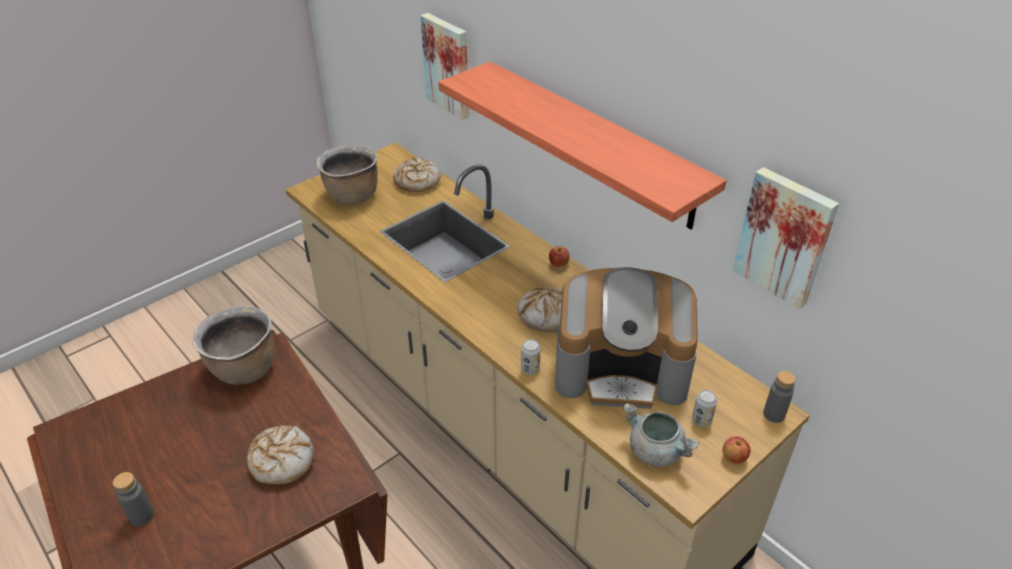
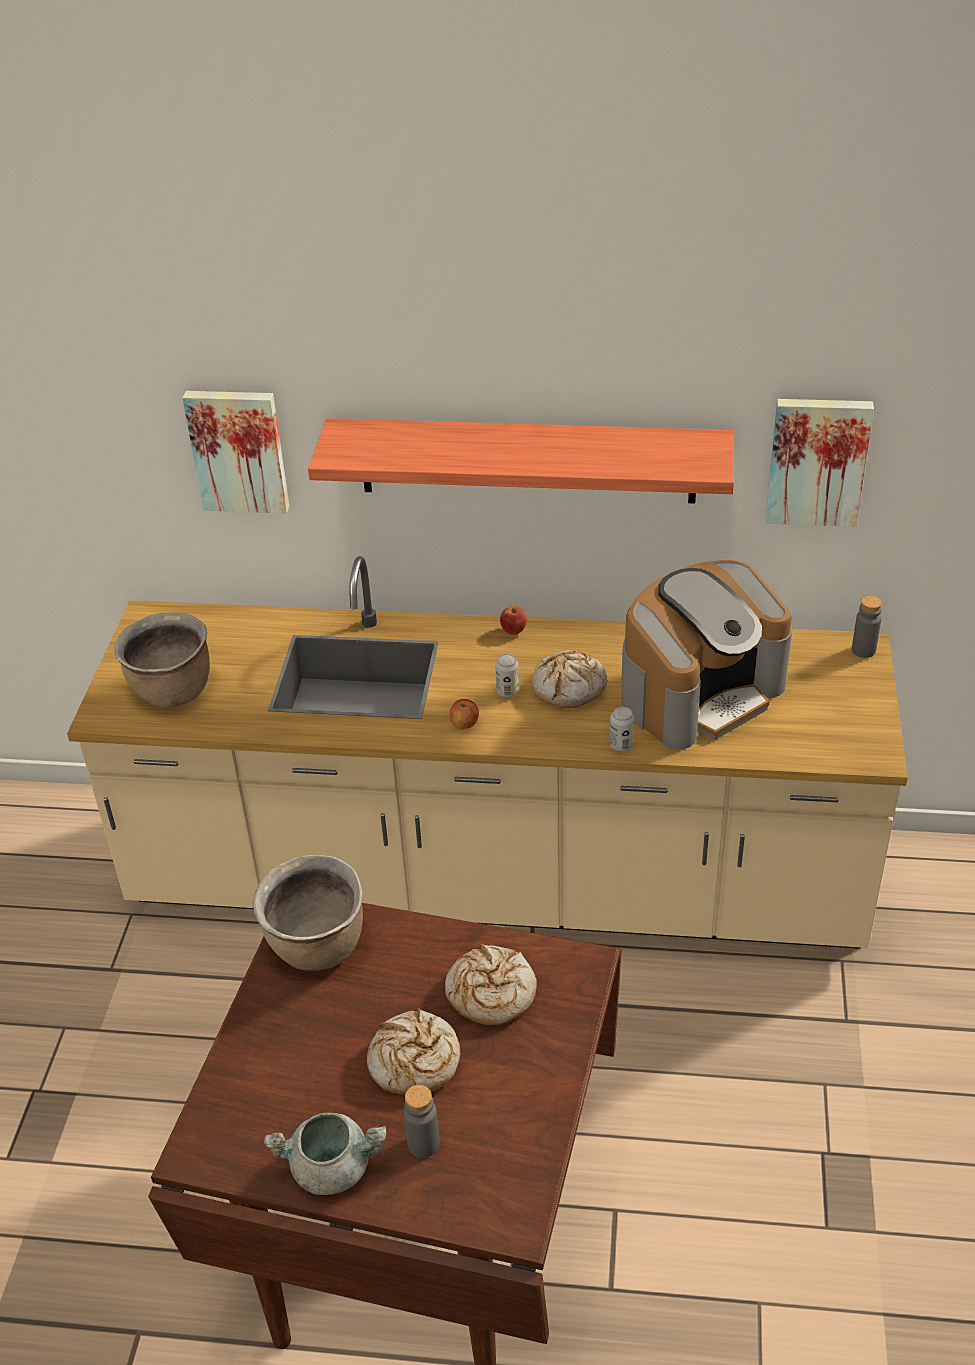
camera: 40 degrees left, 0 degrees up
bread [393,157,441,192] -> bread moved to [367,1008,460,1095]
grey cooking pot [623,403,700,467] -> grey cooking pot moved to [264,1112,386,1195]
can [692,390,717,427] -> can moved to [495,654,519,697]
apple [723,436,750,464] -> apple moved to [450,699,479,729]

